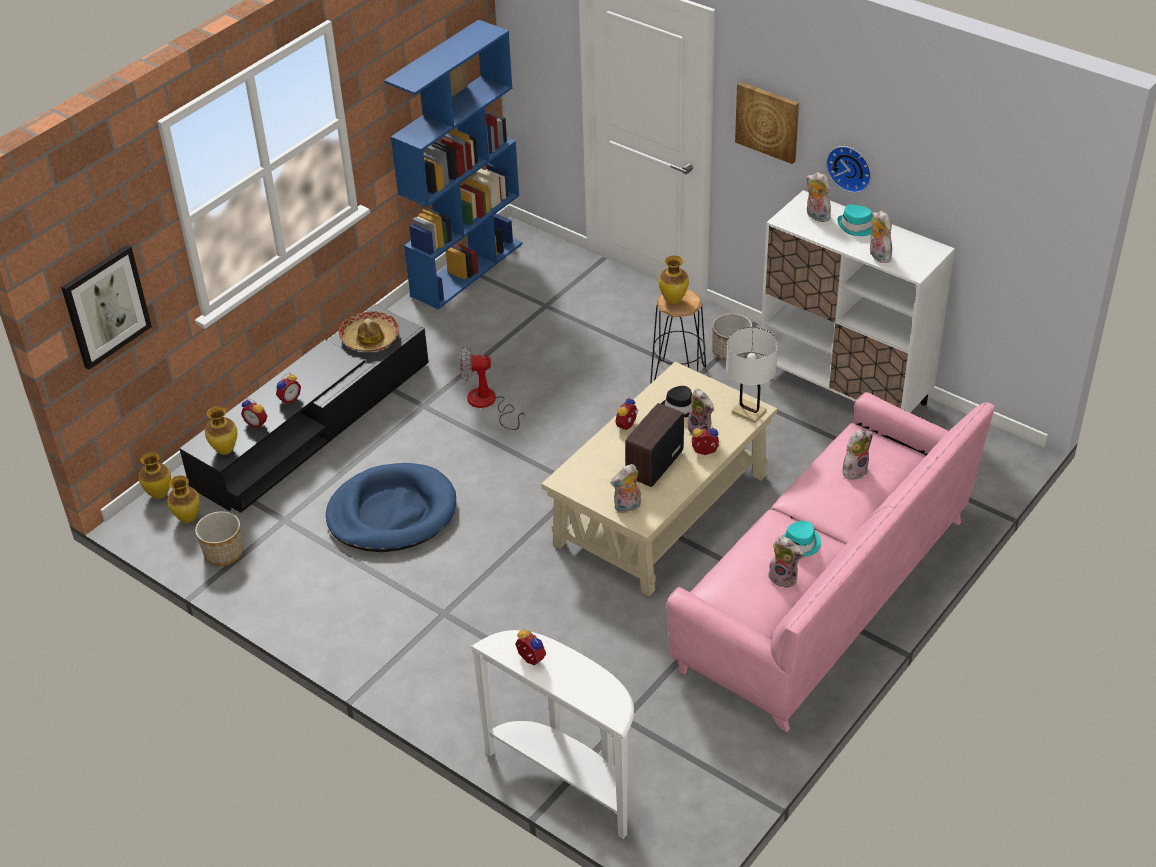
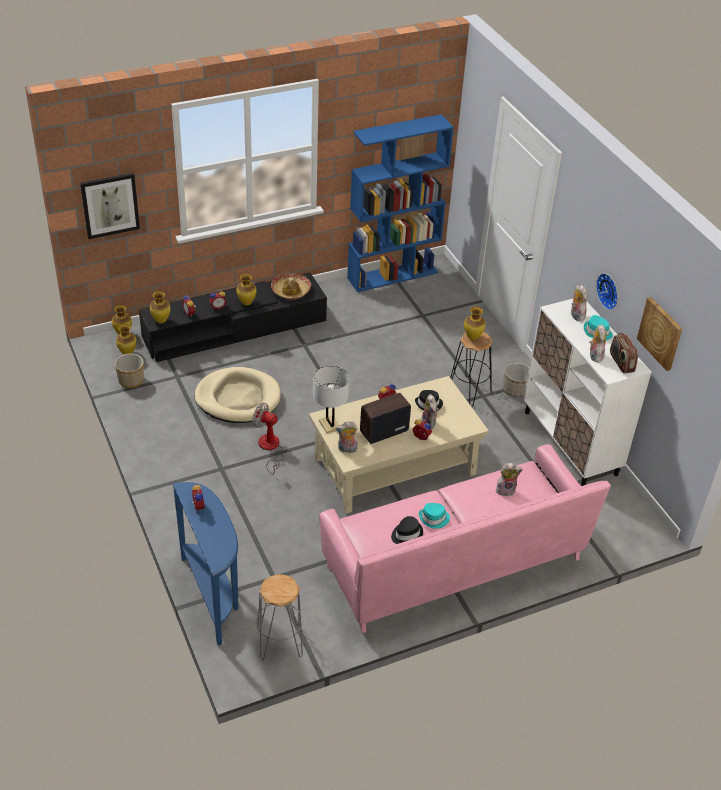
camera: 25 degrees right, 0 degrees up
blue dog bed [326,463,456,552] -> beige dog bed [194,367,281,423]
fan [460,346,525,430] -> fan moved to [252,403,284,474]
white console table [470,630,634,839] -> blue console table [173,482,239,645]
white table lamp [726,327,778,423] -> white table lamp moved to [313,366,349,433]
picture [735,82,799,164] -> picture moved to [637,297,682,371]
plush toy [768,536,804,588] -> black hat [391,516,423,544]
none -> vase [236,274,256,306]
none -> grey stool [256,574,303,660]
none -> radio [610,333,638,374]

